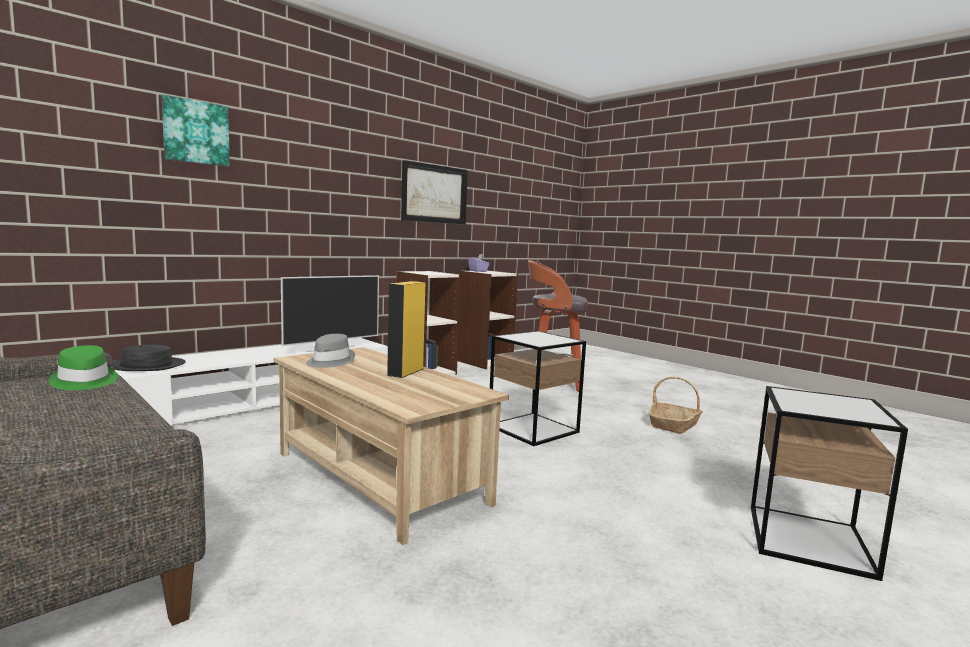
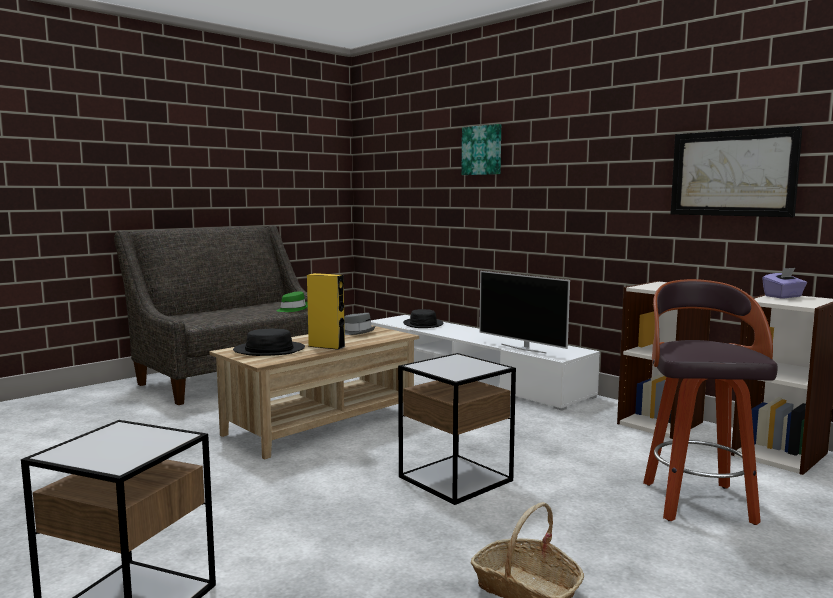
camera: 90 degrees right, 0 degrees up
none -> black hat [233,328,305,356]

